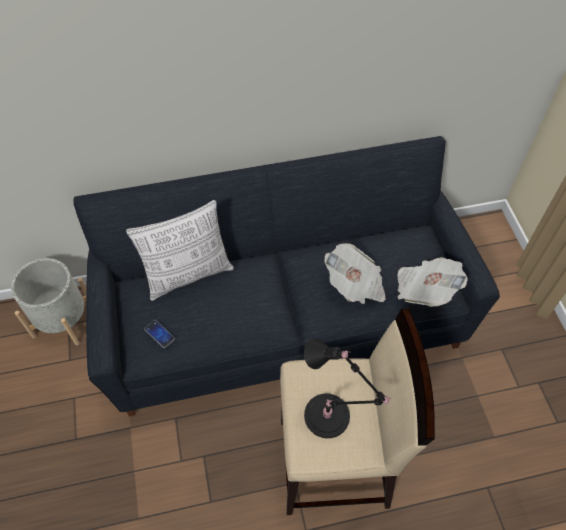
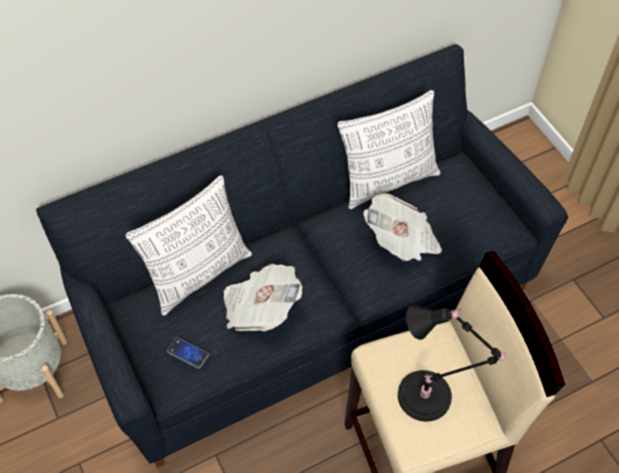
camera: 15 degrees left, 0 degrees up
newspaper [397,257,468,307] -> newspaper moved to [224,264,302,331]
none -> pillow [337,90,440,209]

